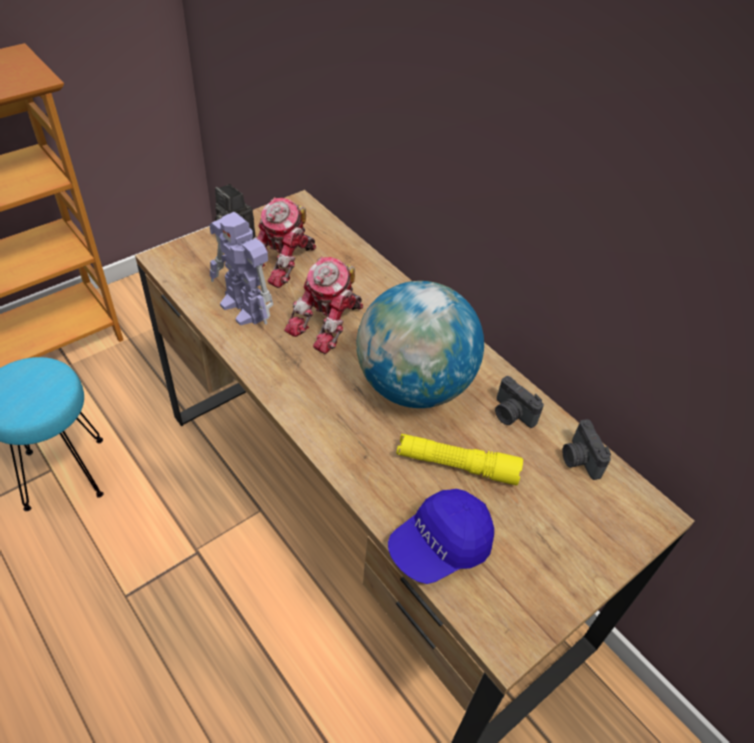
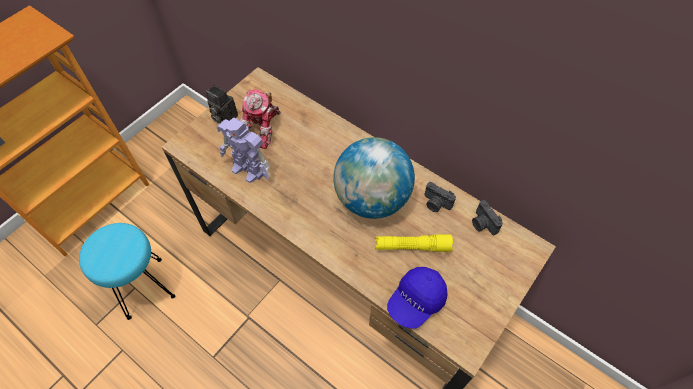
camera: 10 degrees left, 10 degrees up
toy robot [284,256,363,354] -> none

